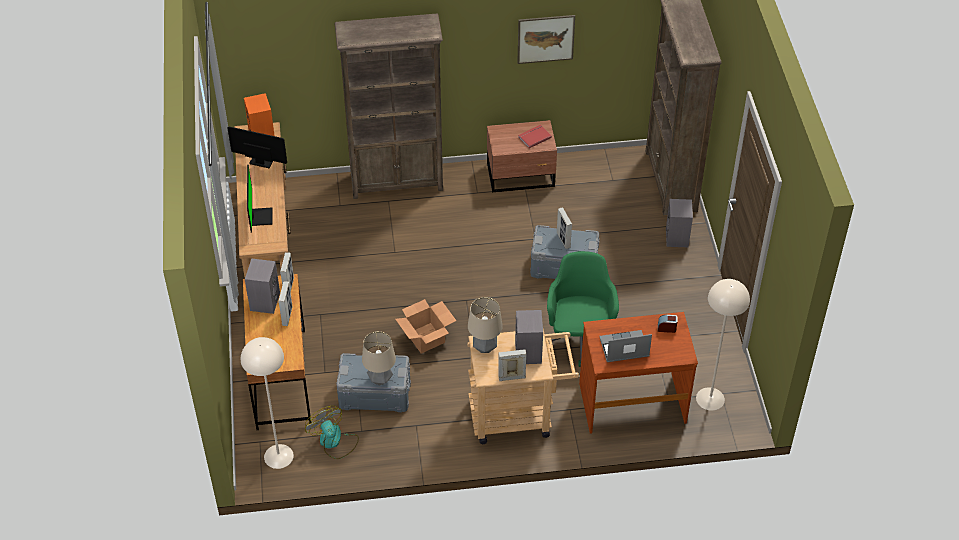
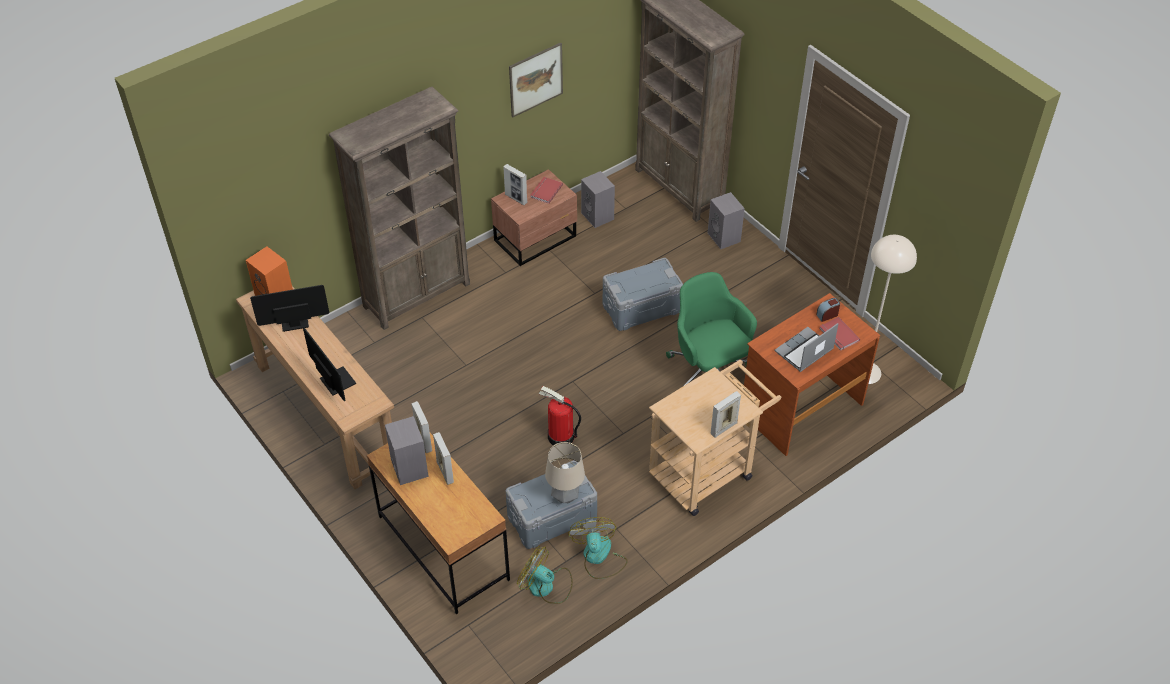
camera: 30 degrees left, 0 degrees up
beige floor lamp [241,337,294,469] -> none
cardboard box [395,299,456,353] -> fire extinguisher [538,386,581,446]
table lamp [468,297,503,353] -> none
grey speaker [515,310,543,364] -> grey speaker moved to [581,171,615,228]
picture frame [557,207,572,249] -> picture frame moved to [504,164,527,205]
none -> fan [569,517,628,579]
none -> red book [819,317,860,351]

